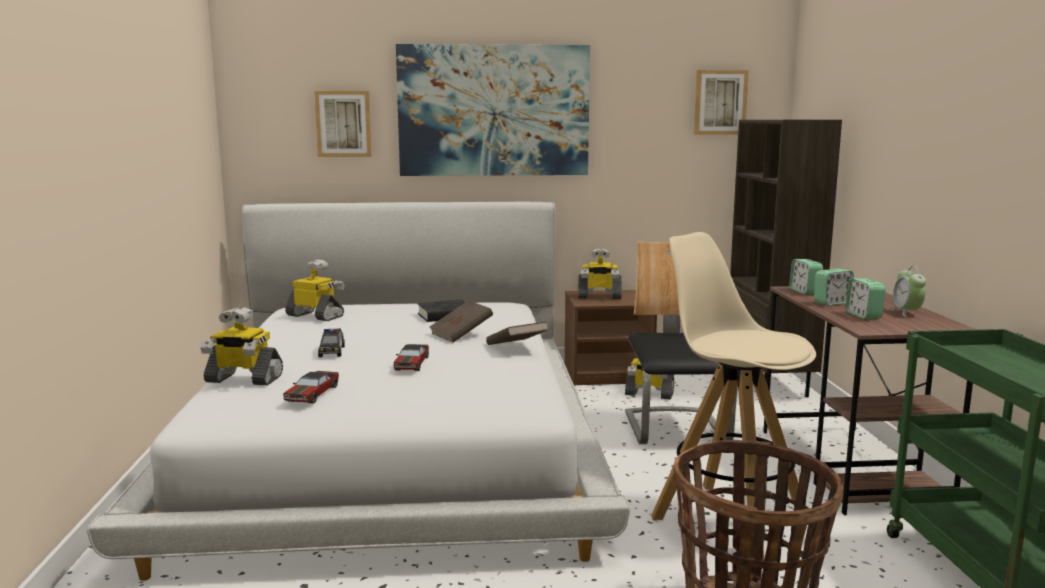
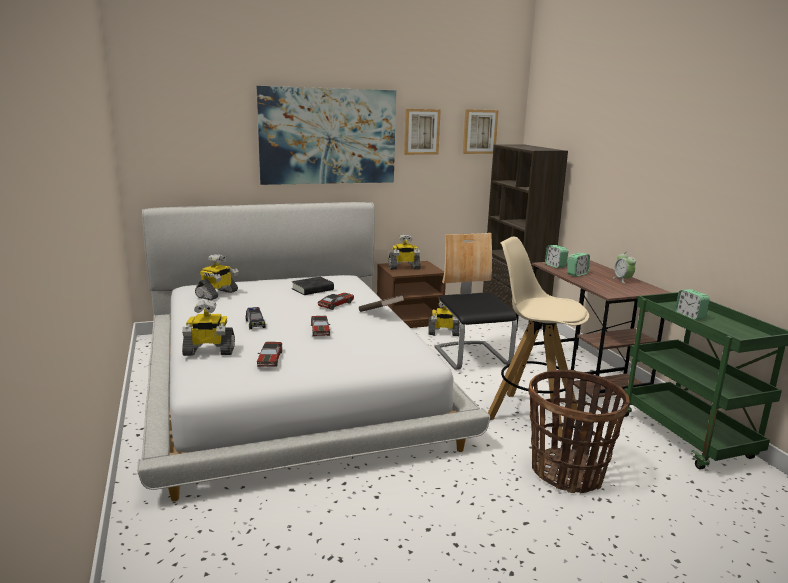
camera: 15 degrees left, 5 degrees up
toy robot [285,259,344,321] -> toy robot turned 105 degrees clockwise [195,254,239,300]
picture [314,91,372,157] -> picture moved to [404,109,441,155]
brown book [429,301,493,343] -> toy car [318,293,354,310]
alarm clock [846,278,886,319] -> alarm clock moved to [675,289,710,320]

